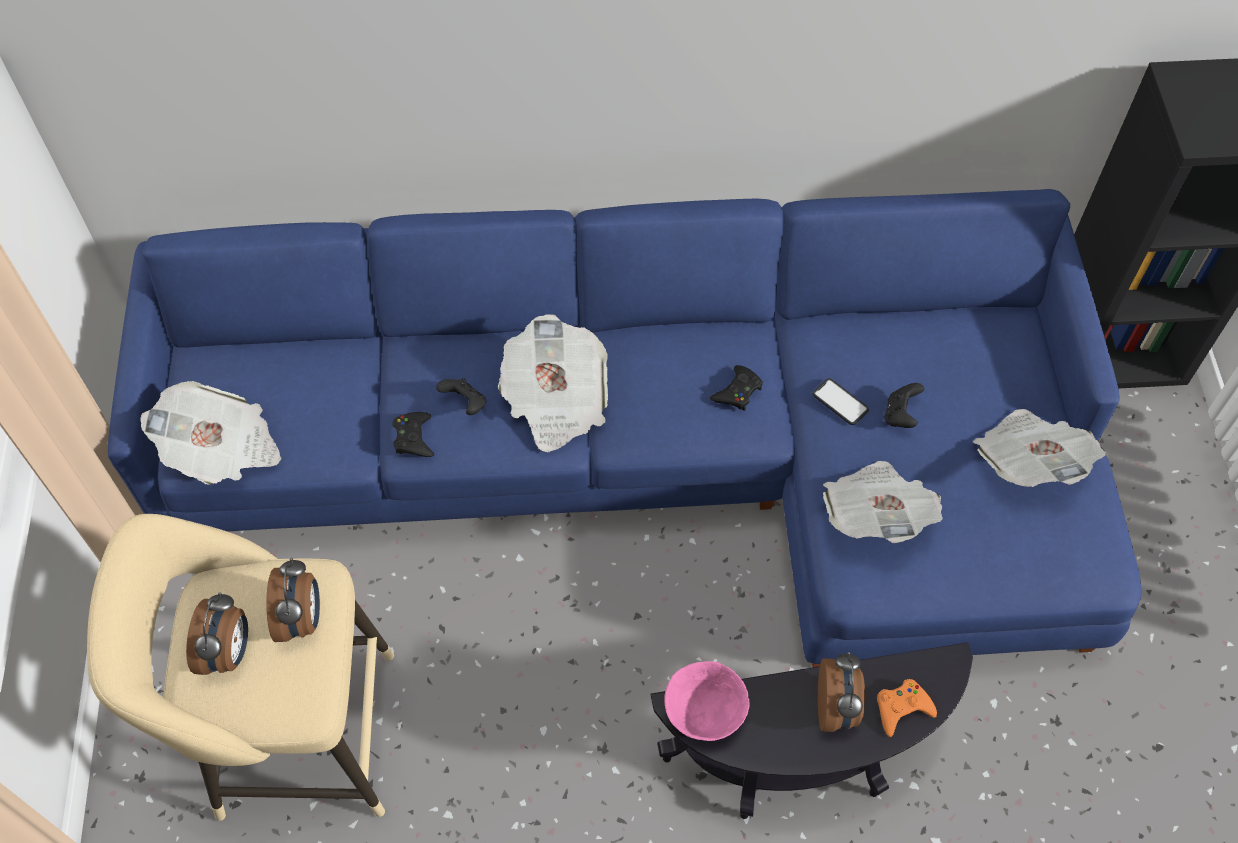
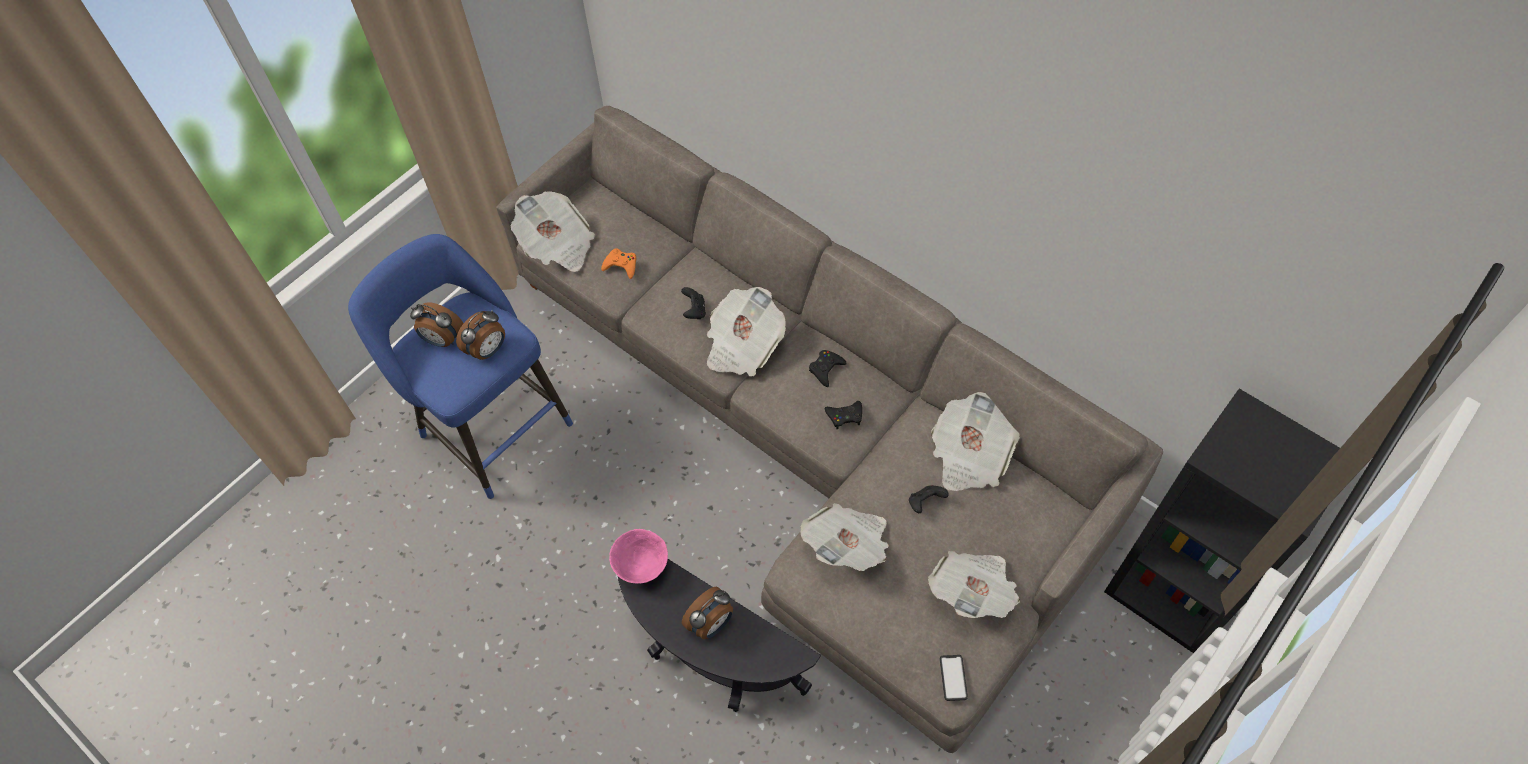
camera: 45 degrees right, 0 degrees up
beige stool [87,514,394,821] -> blue stool [348,234,573,499]
blue sofa [108,189,1142,667] -> grey sofa [496,106,1163,753]
alarm clock [186,592,248,675] -> alarm clock turned 60 degrees clockwise [410,302,464,347]
black game controller [392,412,434,457] -> black game controller moved to [809,350,847,387]
phone [813,378,869,425] -> phone moved to [940,655,968,701]
orange game controller [877,679,937,737] -> orange game controller moved to [601,249,636,279]
none -> newspaper [931,392,1020,491]

